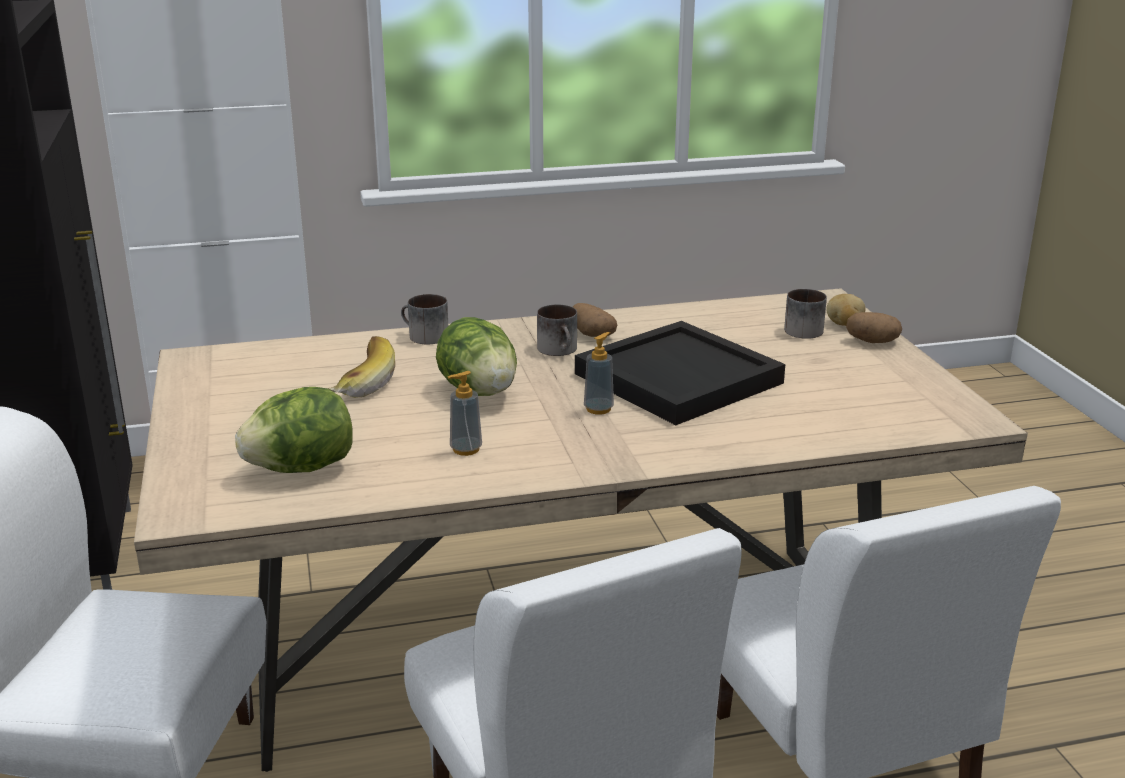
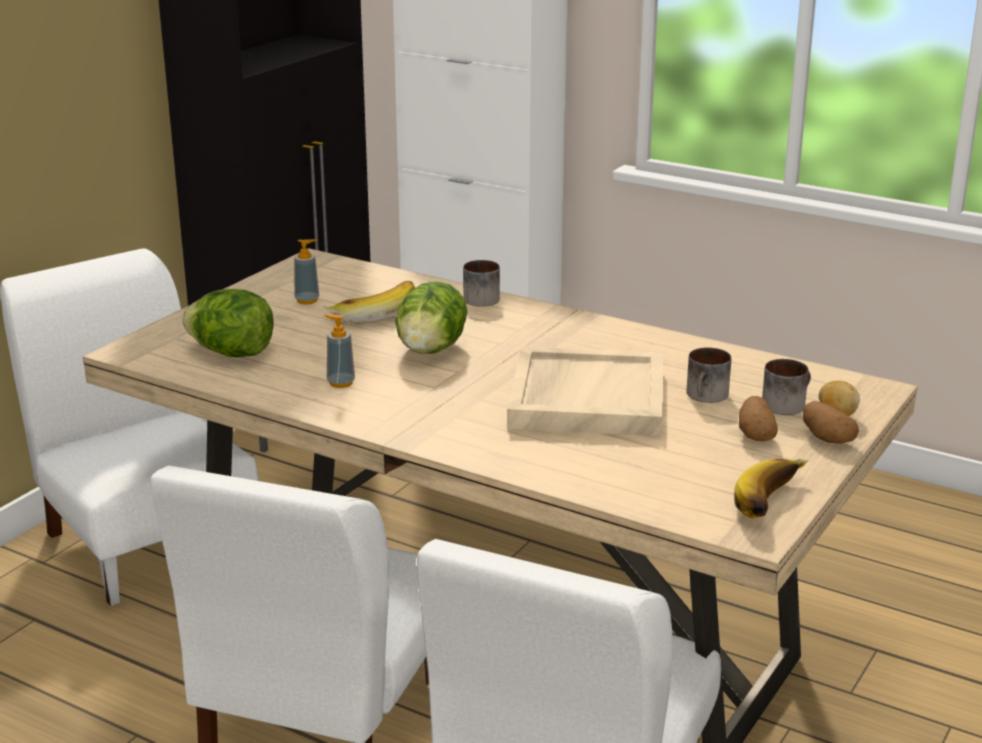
camera: 45 degrees right, 0 degrees up
mug [537,304,577,356] -> mug moved to [686,347,731,403]
potato [573,303,617,337] -> potato moved to [739,396,778,442]
black tray [575,321,785,425] -> beige tray [507,346,663,436]
soap dispenser [584,332,614,415] -> soap dispenser moved to [294,239,319,304]
none -> banana [734,458,808,518]

